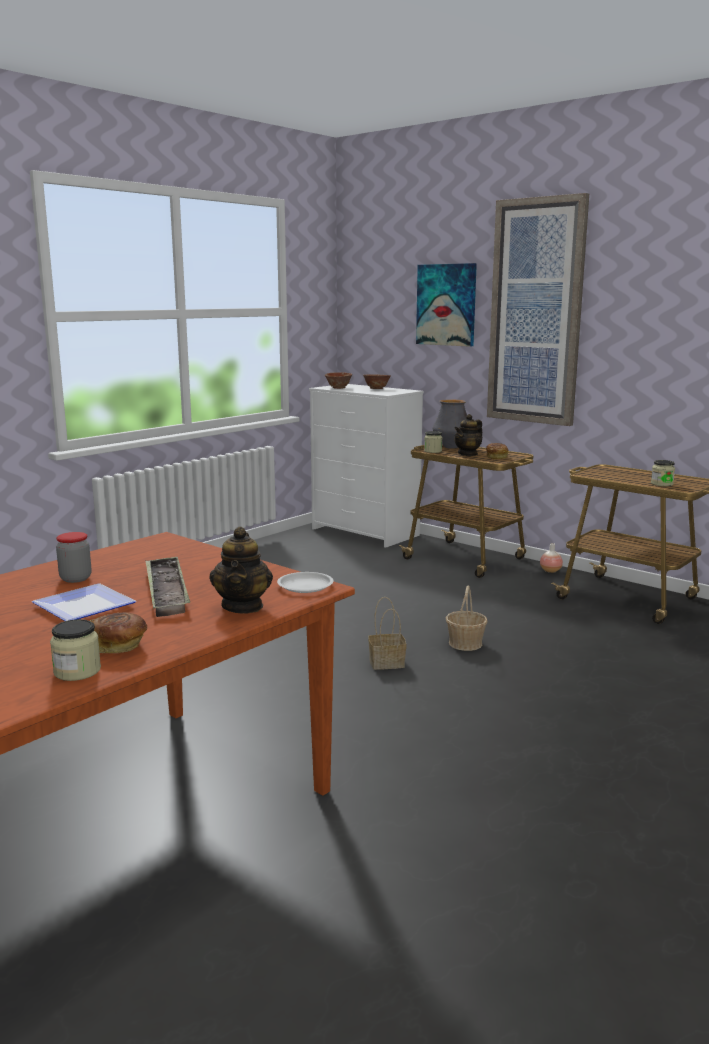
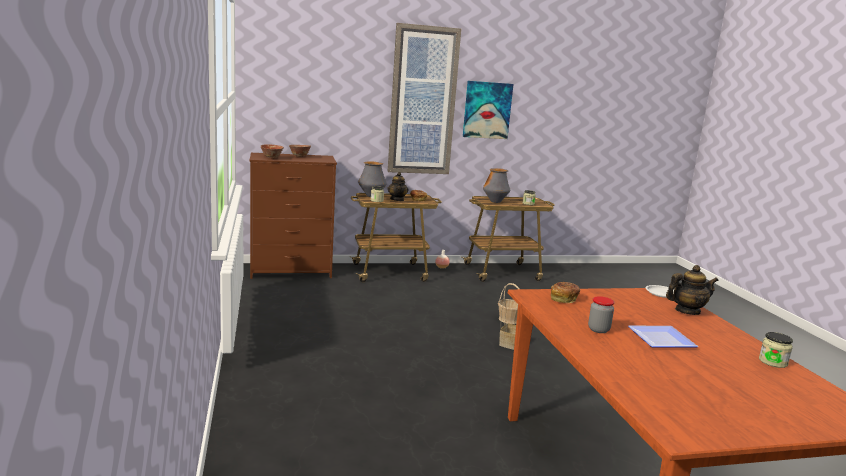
camera: 55 degrees left, 0 degrees up
bread [90,612,147,653] -> bread moved to [551,282,580,303]
tray [145,557,190,617] -> none
teapot [209,526,273,613] -> teapot turned 45 degrees counterclockwise [666,265,719,315]
white dresser [309,384,424,548] -> brown dresser [249,153,337,279]
picture [416,263,477,347] -> picture moved to [463,81,513,139]
none -> vase [483,168,510,203]

